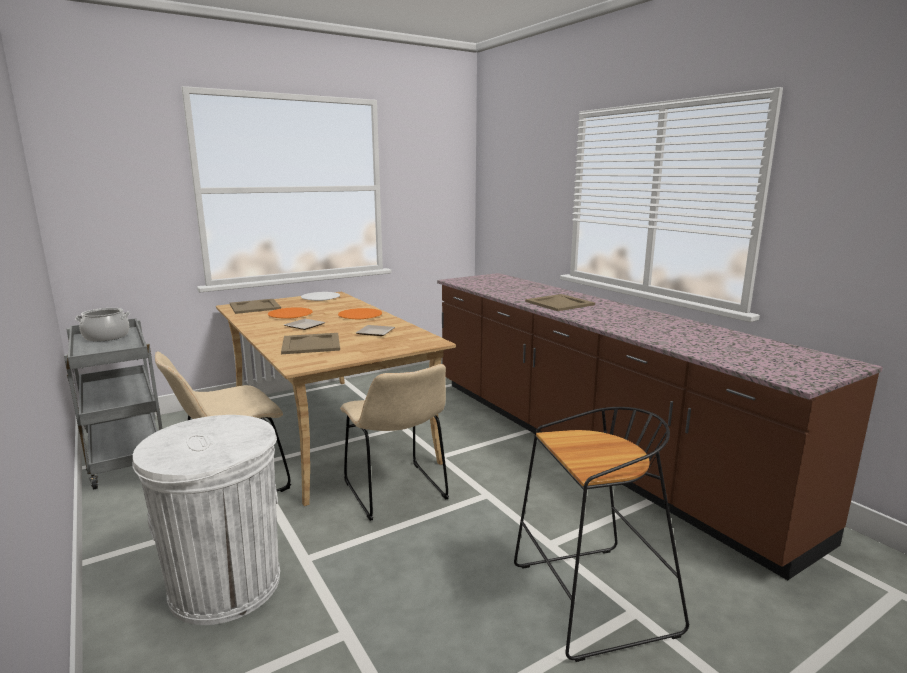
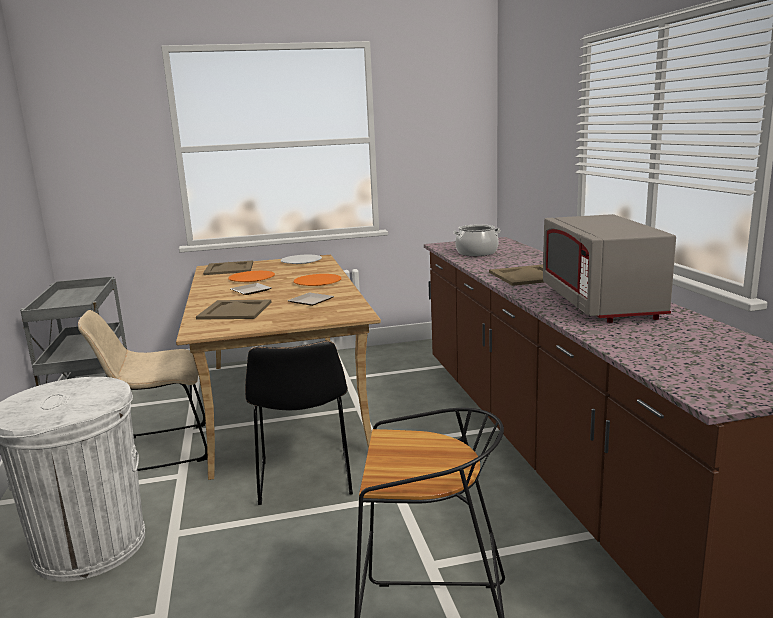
camera: 20 degrees right, 0 degrees up
cooking pot [75,308,130,342] -> cooking pot moved to [453,224,500,256]
beige chair [340,364,449,521] -> black chair [245,341,353,505]
none -> grey microwave [543,214,676,323]

